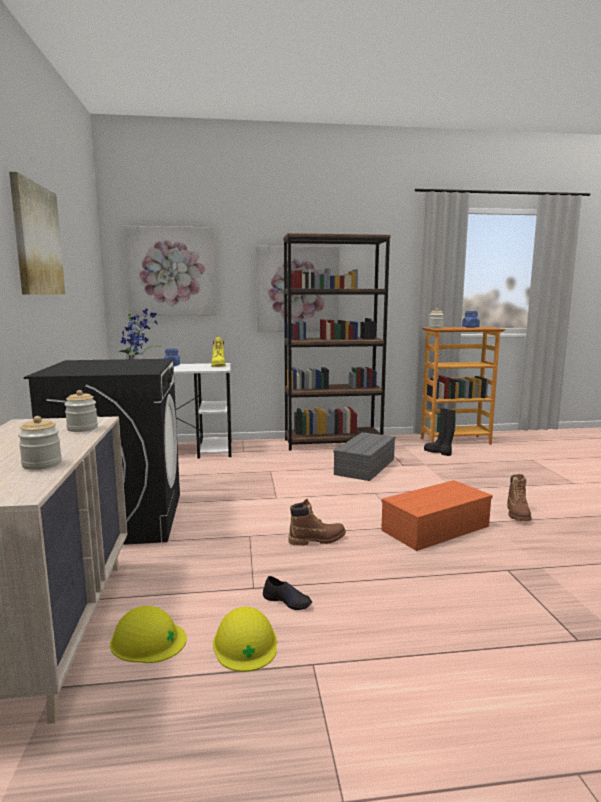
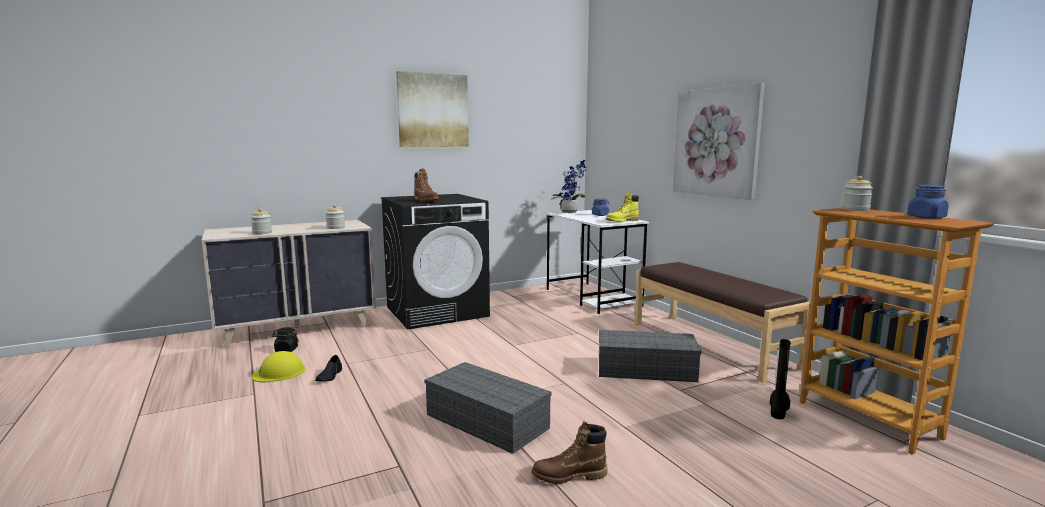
camera: 70 degrees right, 0 degrees up
yellow hard hat [110,606,187,663] -> black jar [272,327,299,352]
picture [124,226,217,316] -> none
brown bookcase [283,233,391,451] -> brown bench [635,262,811,383]
brown boot [288,499,346,546] -> brown boot moved to [414,169,439,202]
orange storage box [381,480,493,551] -> grey storage box [424,362,551,454]

